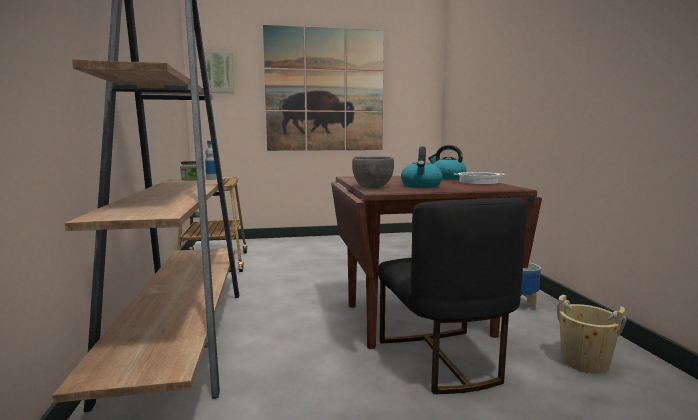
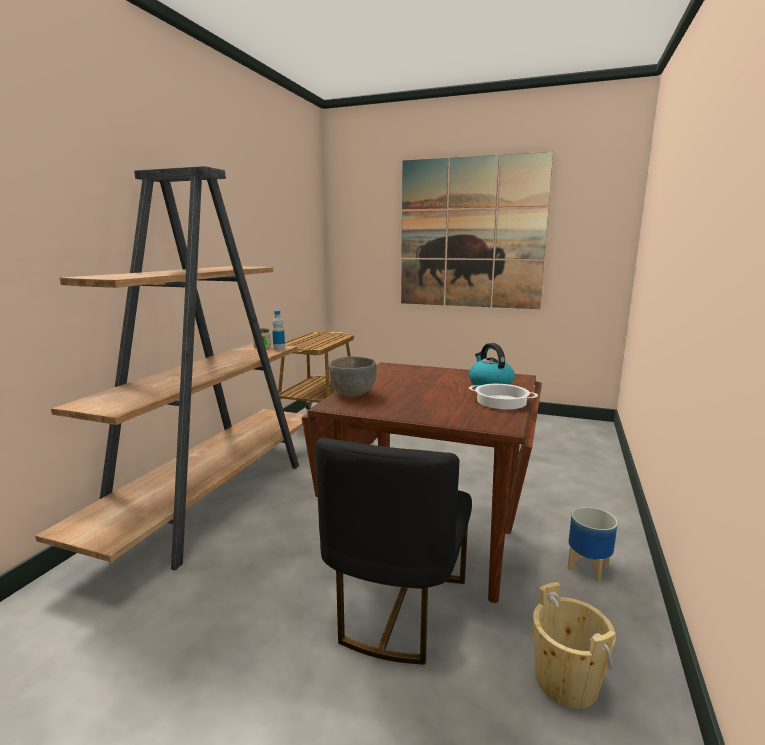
camera: 30 degrees right, 5 degrees up
picture [204,51,234,93] -> none
kettle [401,147,443,188] -> none

